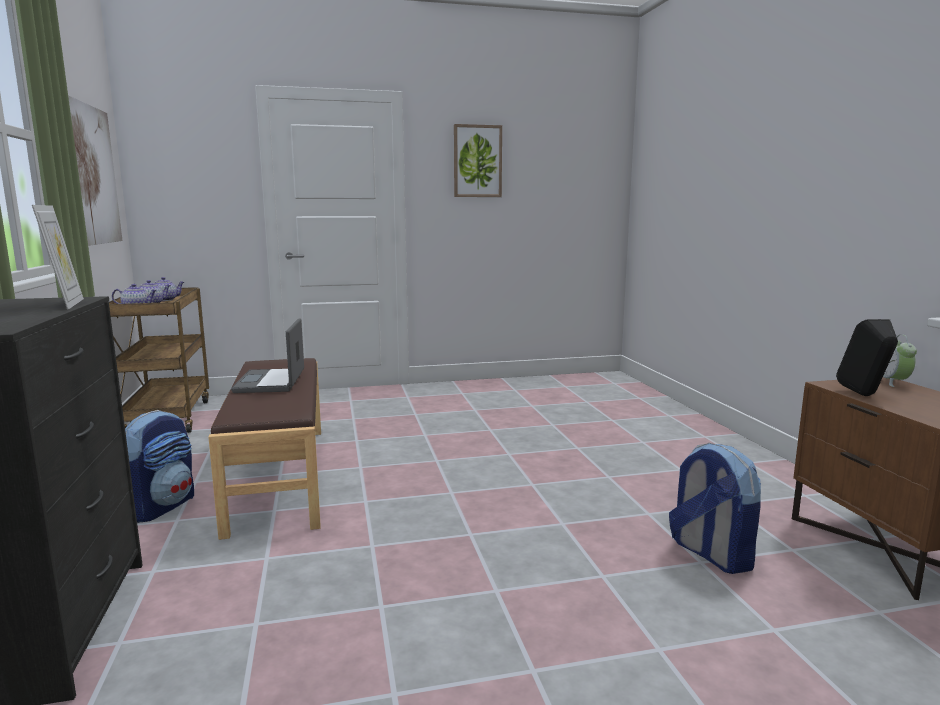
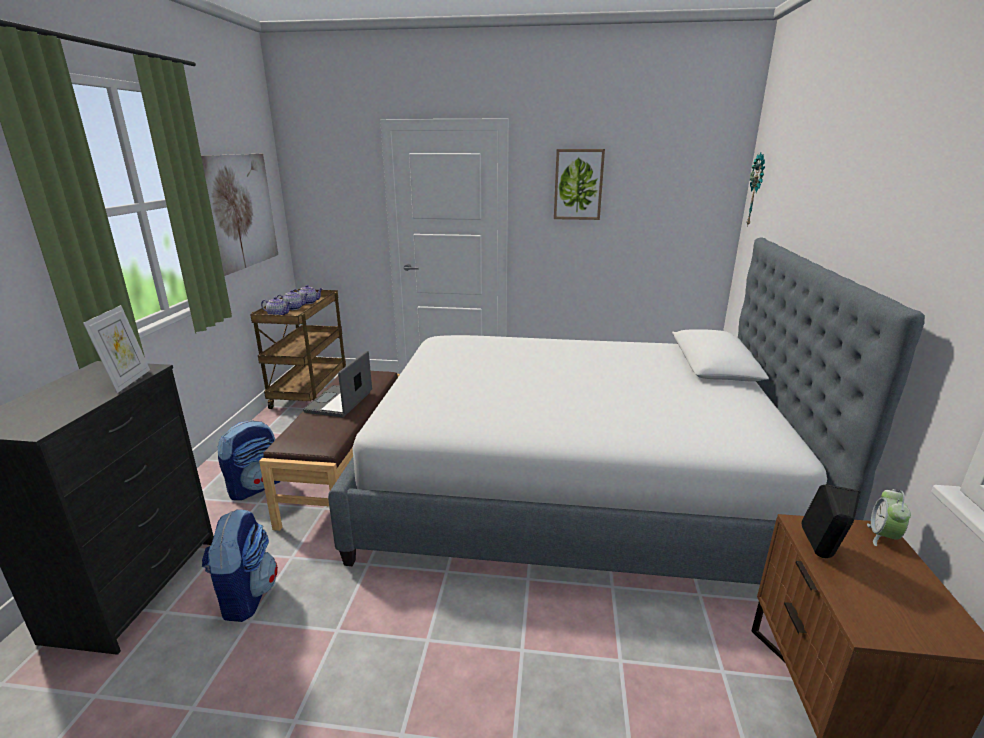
camera: 20 degrees right, 10 degrees up
backpack [669,443,761,574] -> backpack moved to [202,510,278,622]
none -> bed [328,237,925,584]
none -> wall clock [746,153,765,227]

